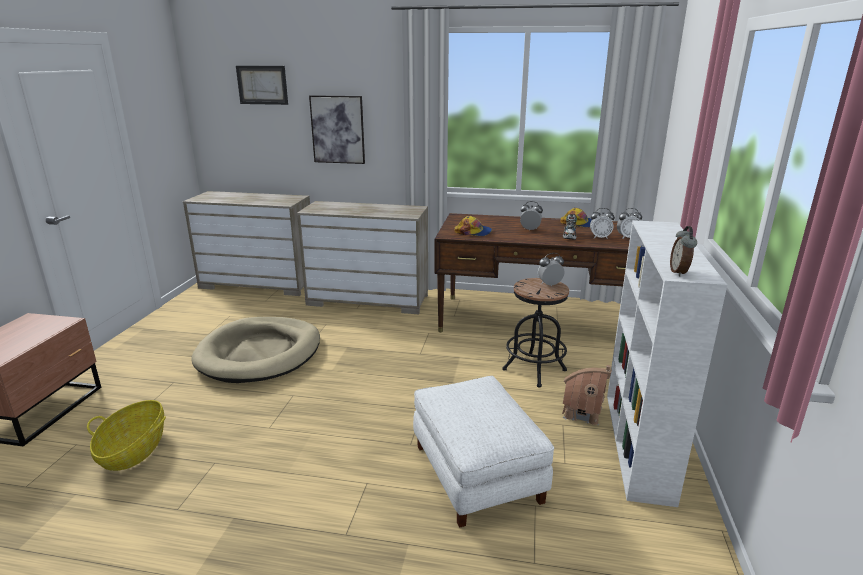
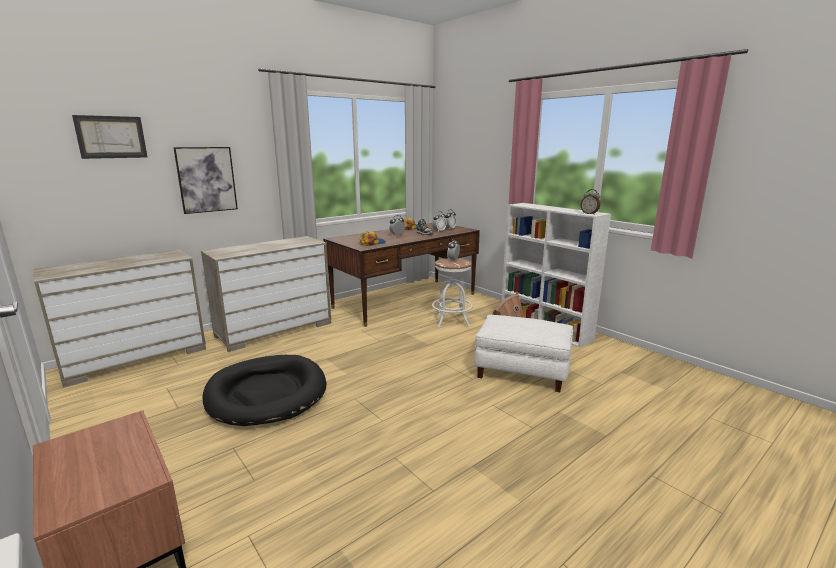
camera: 50 degrees left, 5 degrees down
basket [87,400,166,471] -> none
beige dog bed [191,317,320,383] -> black dog bed [202,355,327,426]
black stool [502,278,569,387] -> white stool [432,258,473,328]

